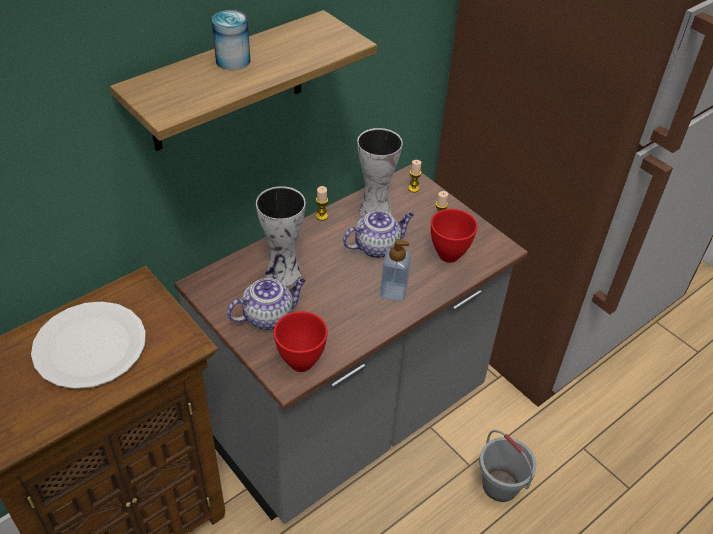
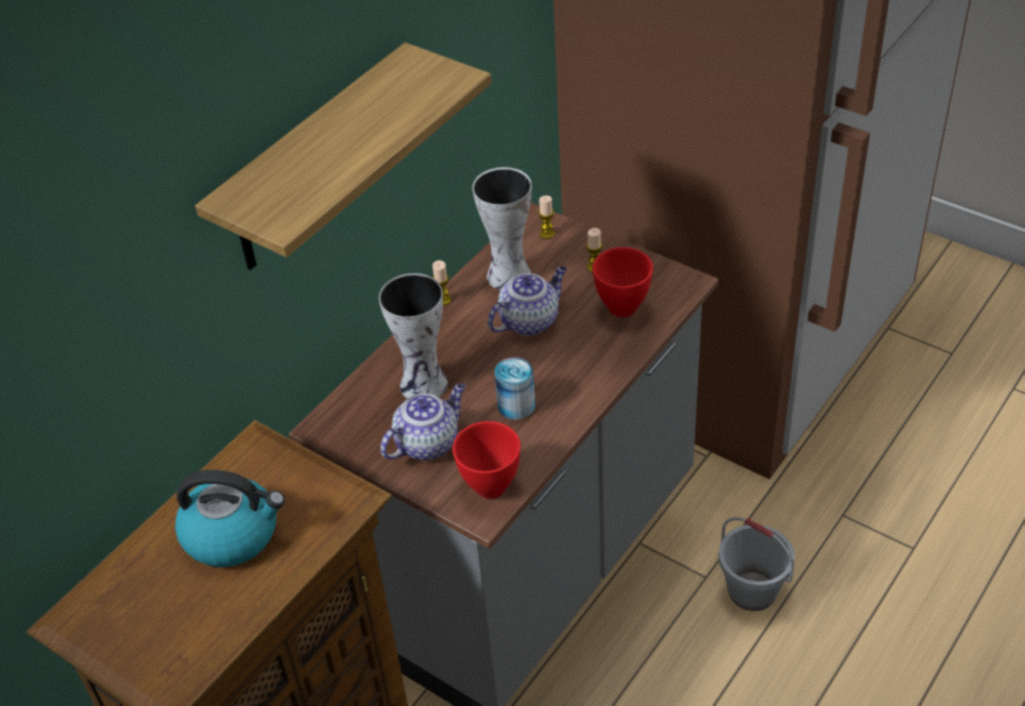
camera: 10 degrees left, 0 degrees up
white plate [31,302,146,389] -> kettle [175,470,285,567]
can [212,10,250,70] -> can moved to [495,357,535,420]
soap dispenser [380,239,411,301] -> none

